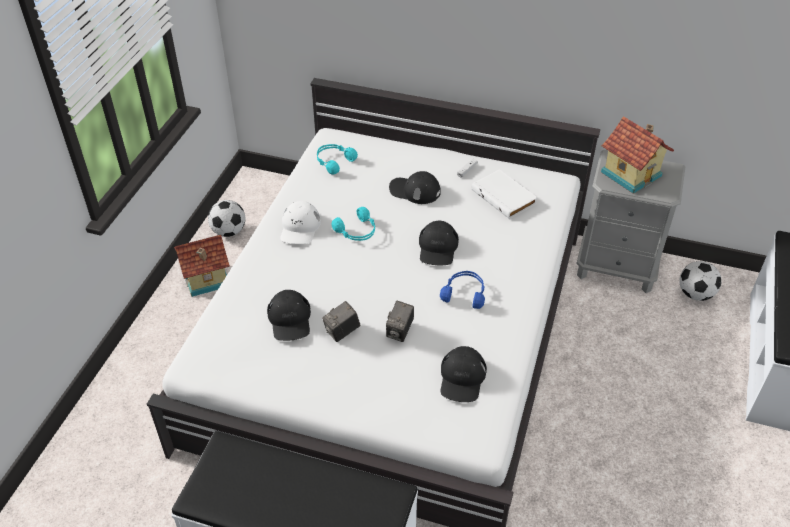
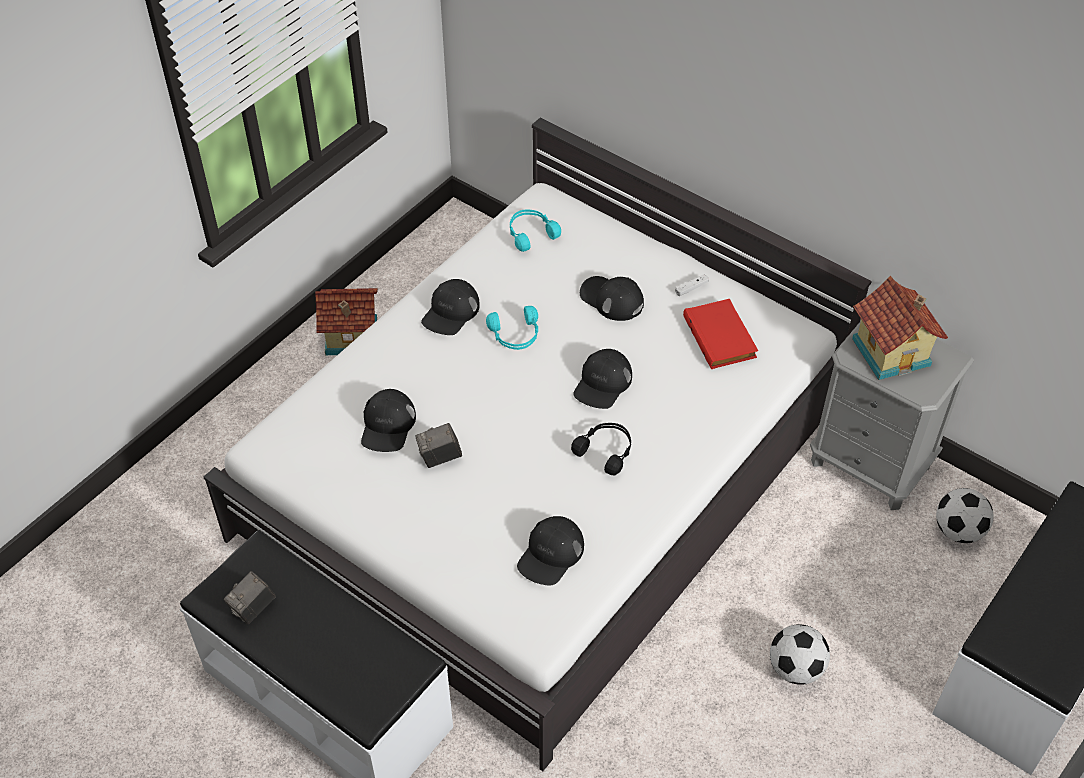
camera: 20 degrees right, 5 degrees up
football [208,200,245,237] -> football moved to [770,624,830,685]
white cap [280,201,321,244] -> black cap [421,279,480,335]
camera [386,301,414,342] -> camera moved to [224,571,276,624]
blue headphones [440,271,485,309] -> black headphones [571,423,631,475]
white book [472,169,538,219] -> red book [683,299,758,369]

